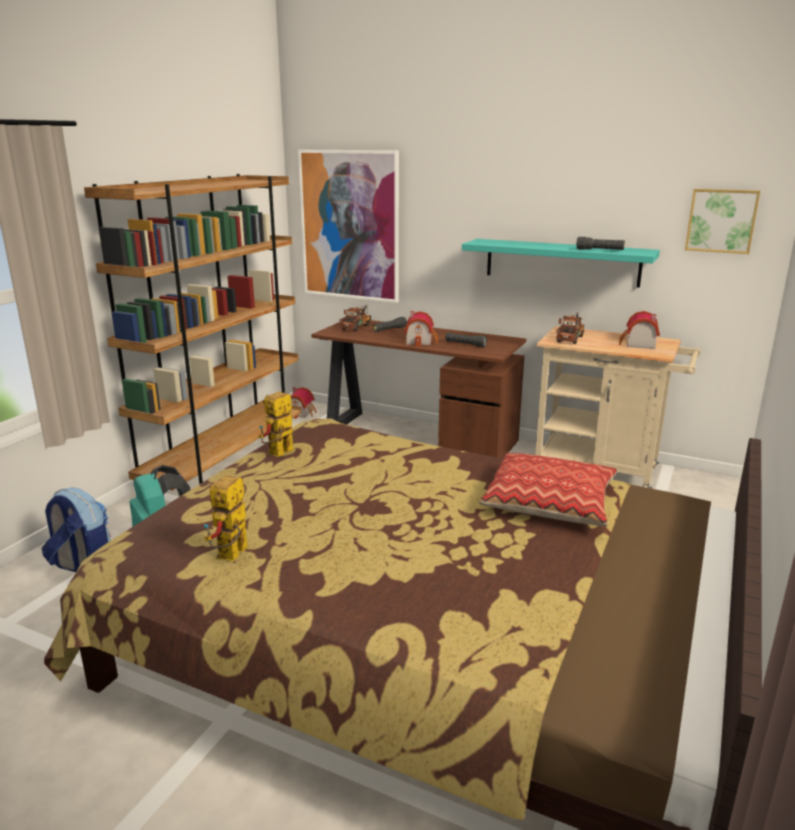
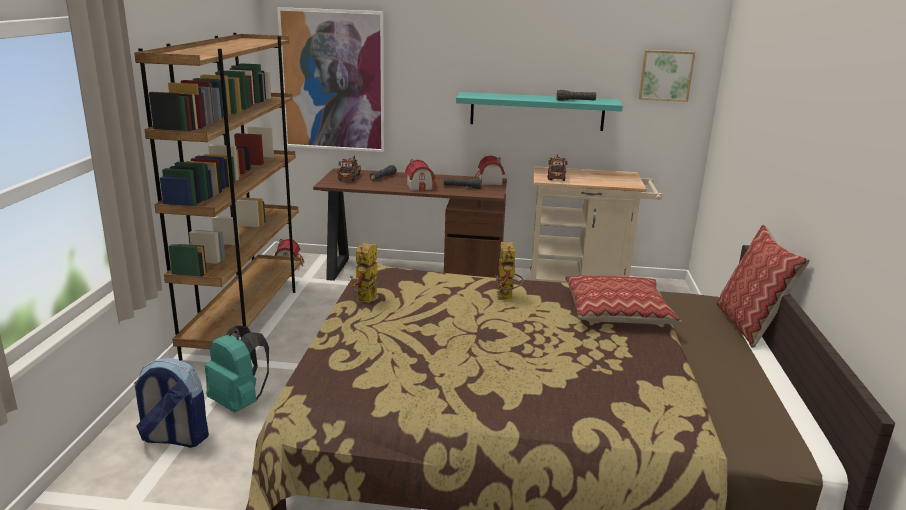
camera: 20 degrees left, 0 degrees up
toy robot [204,475,248,561] -> toy robot moved to [495,242,523,300]
toy house [619,311,660,349] -> toy house moved to [474,155,505,185]
none -> pillow [716,225,810,348]

